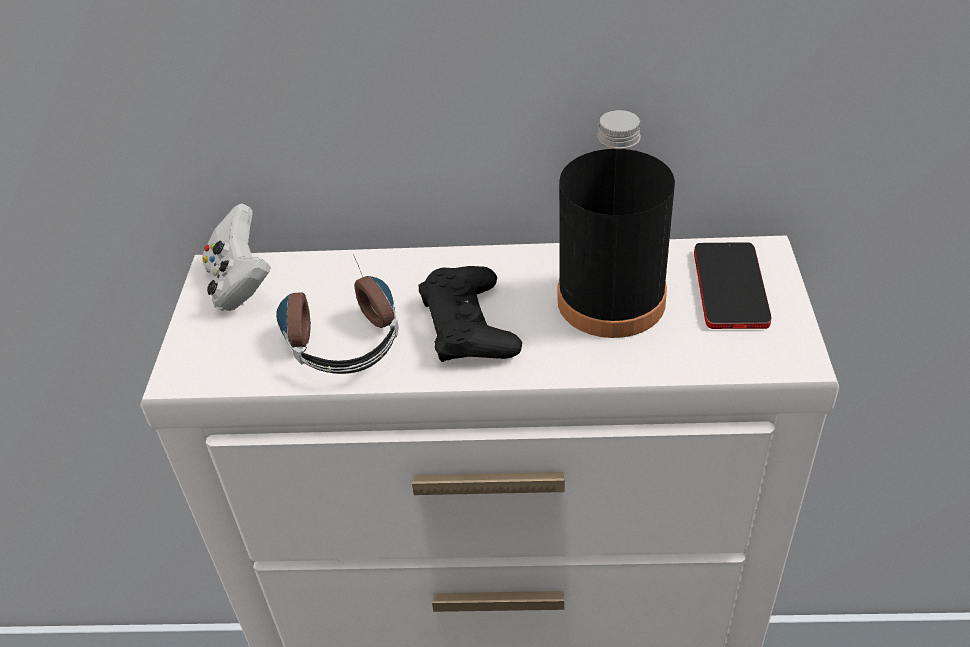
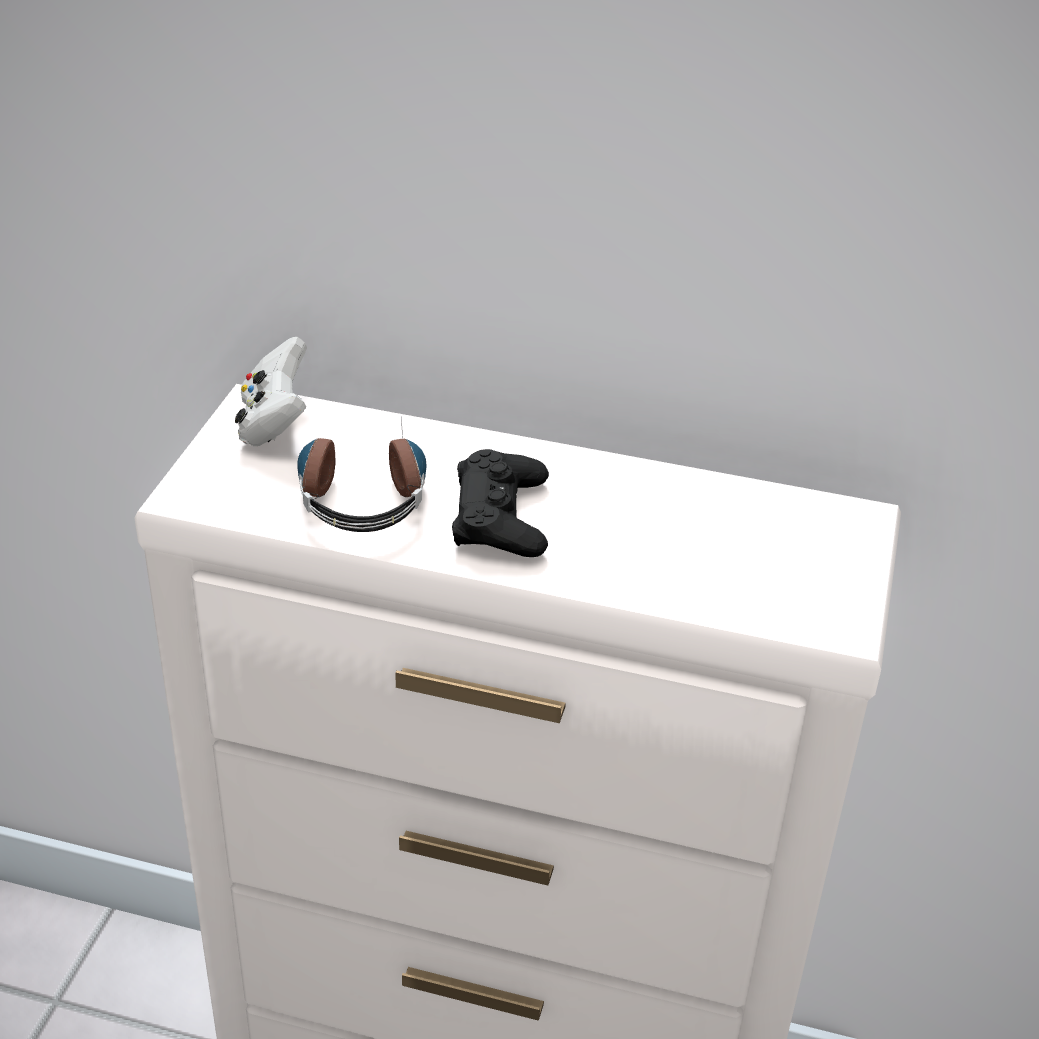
camera: 10 degrees right, 5 degrees down
black bottle [557,110,675,338] -> none
phone [694,242,771,329] -> none

